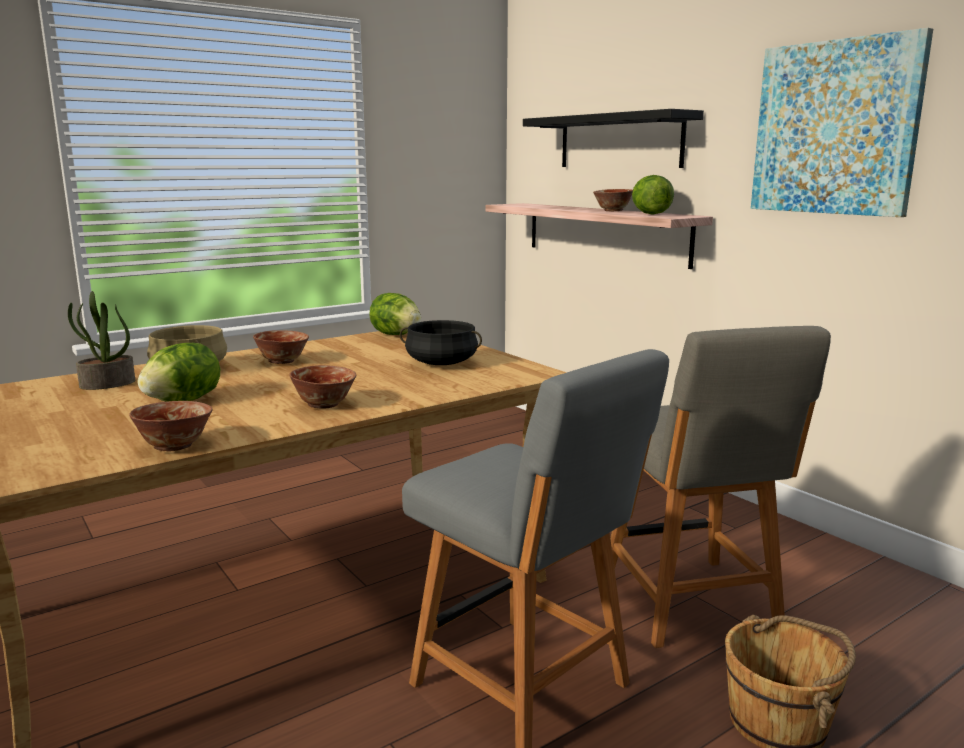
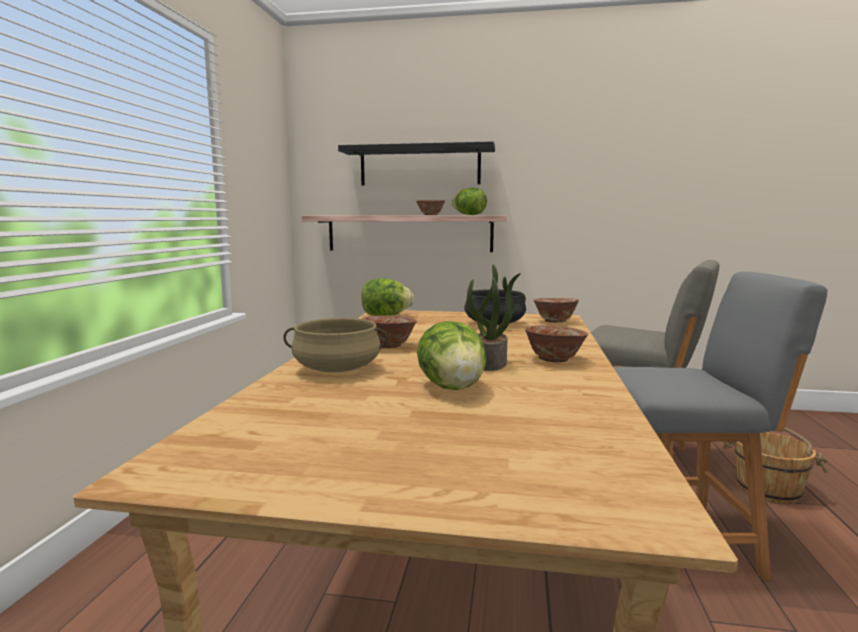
camera: 45 degrees left, 5 degrees down
potted plant [68,291,135,390] -> potted plant moved to [467,265,521,371]
bowl [129,401,213,452] -> bowl moved to [533,298,579,323]
picture [751,28,933,217] -> none

